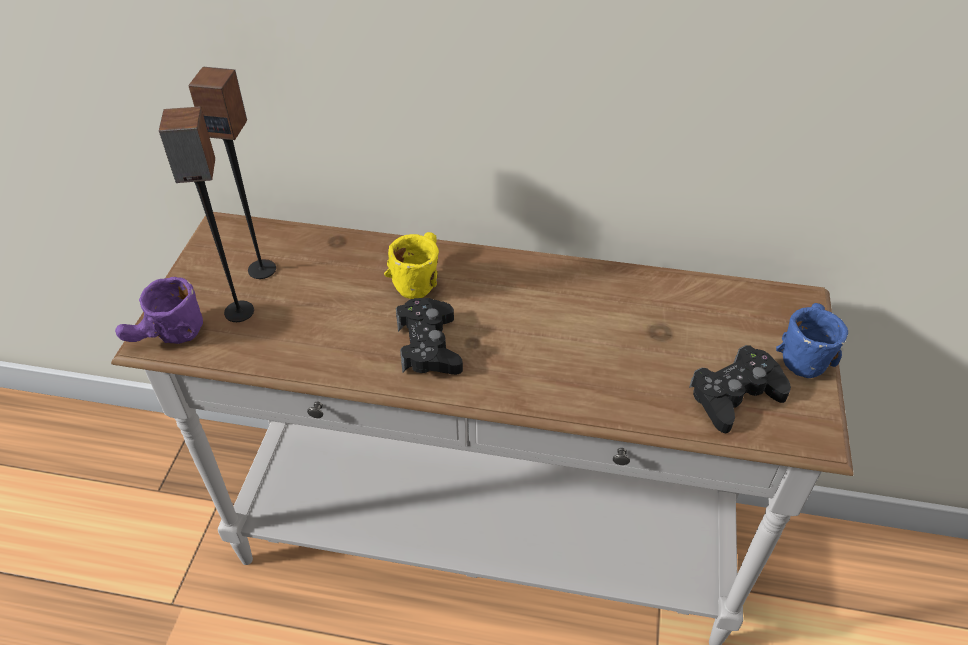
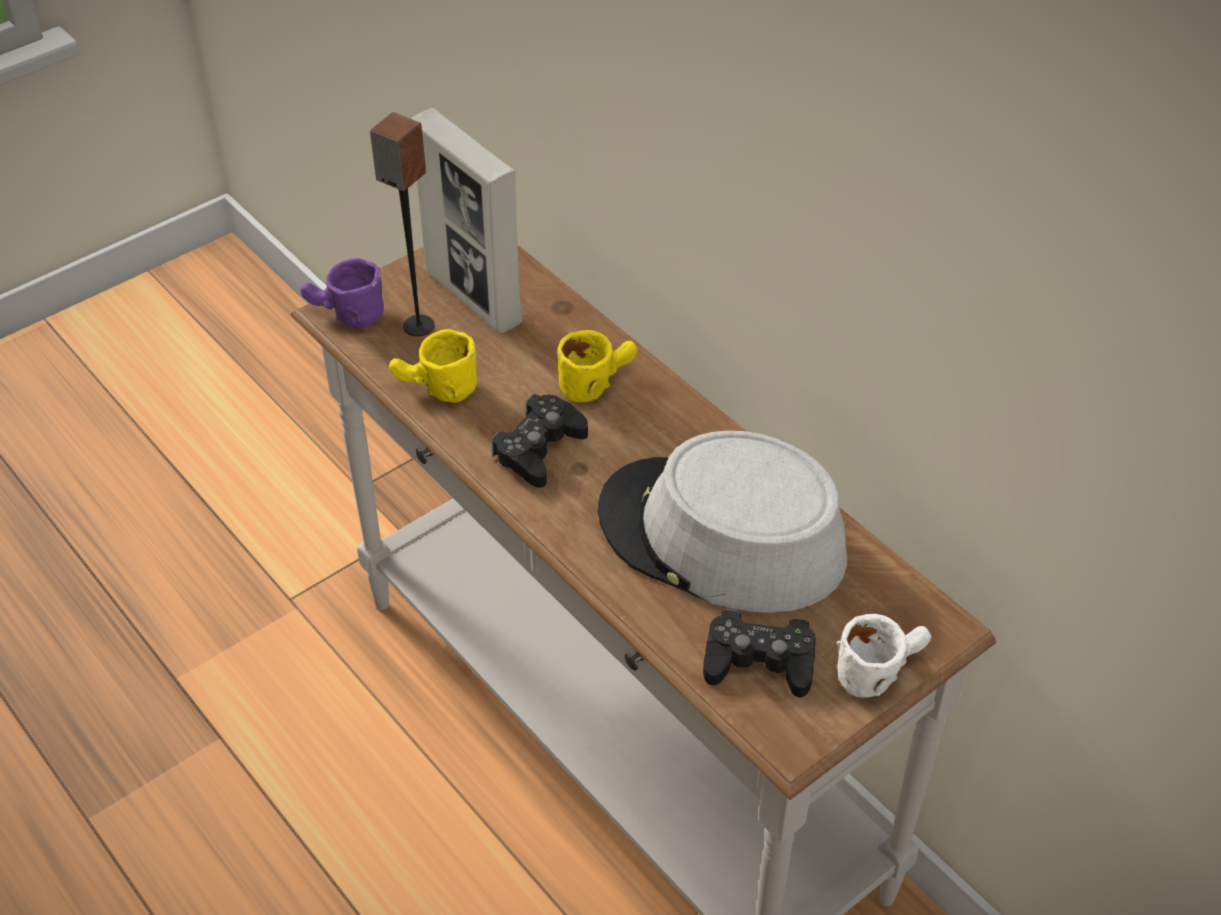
camera: 40 degrees right, 0 degrees up
speaker [188,67,276,279] -> picture frame [411,108,523,333]
blue mug [776,303,848,378] -> white mug [837,614,932,698]
none -> yellow mug [389,329,477,403]
none -> grey hat [598,431,847,613]

